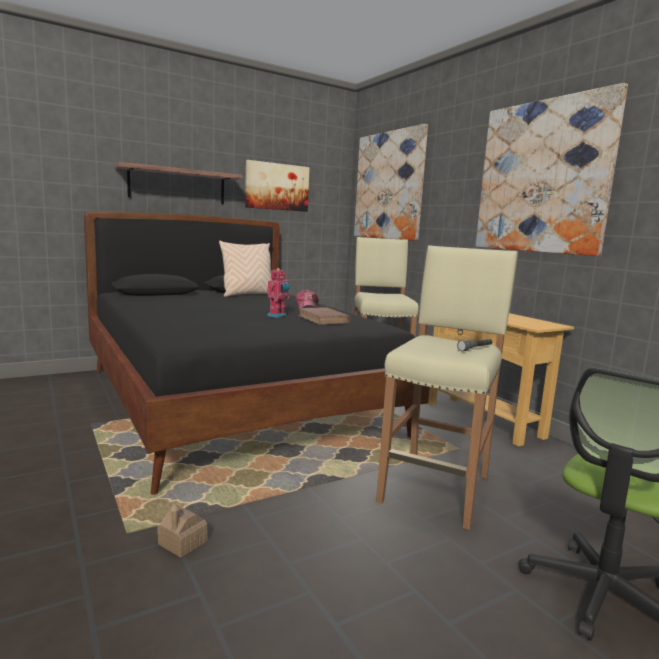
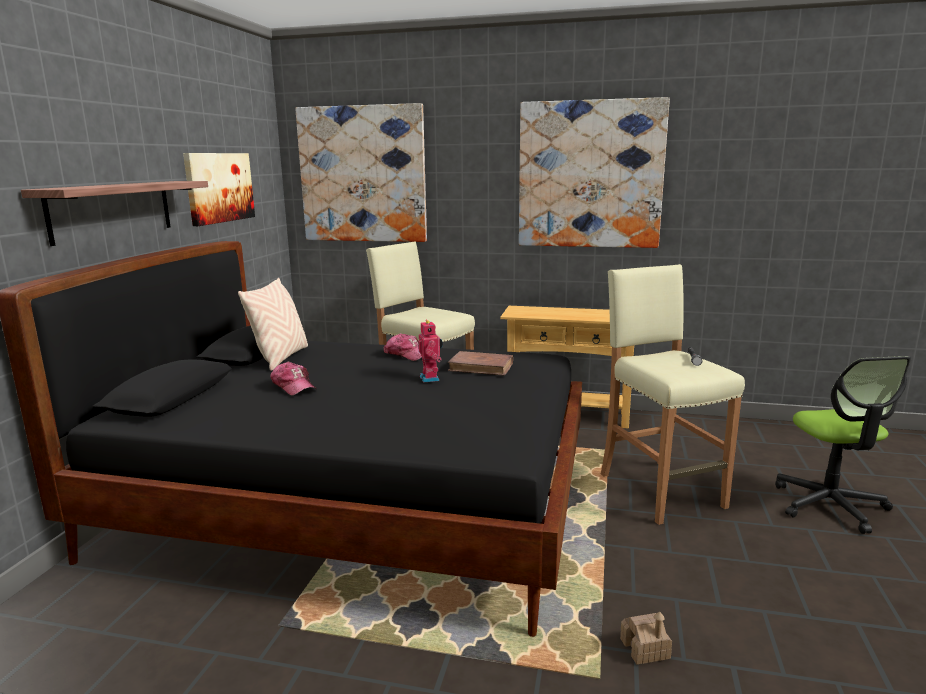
camera: 45 degrees left, 5 degrees up
none -> cap [270,362,316,396]

